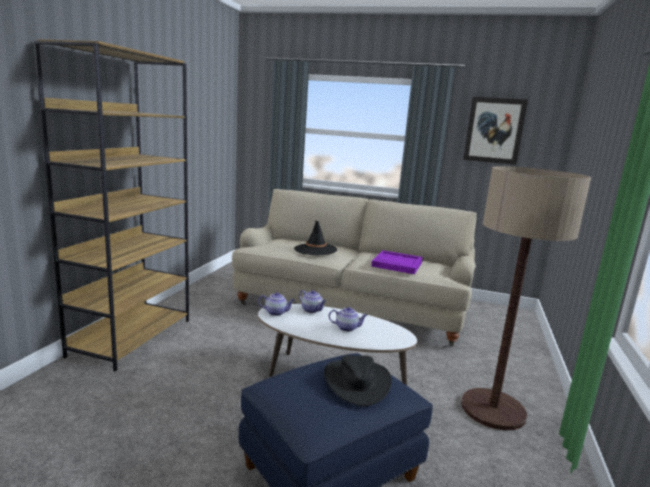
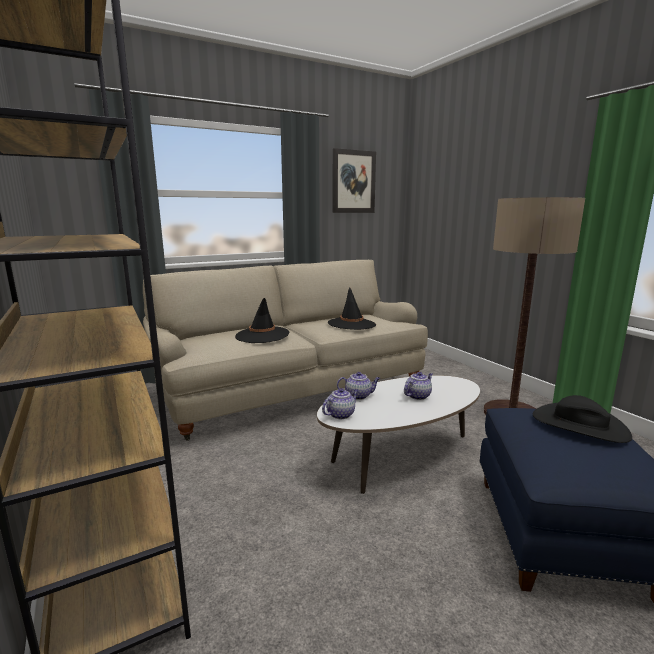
camera: 45 degrees left, 0 degrees up
purple tray [371,250,423,274] -> black hat [328,288,376,330]

